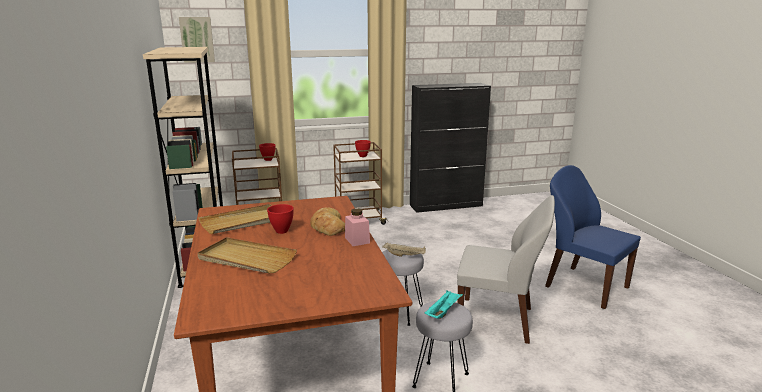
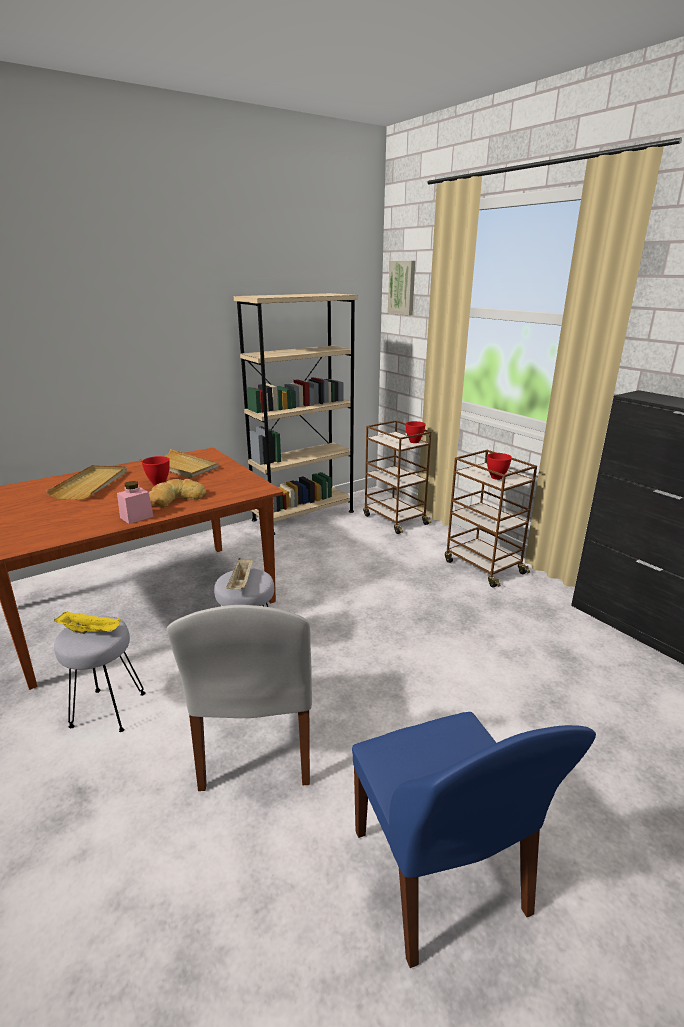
camera: 70 degrees right, 5 degrees up
turquoise tray [425,290,463,319] -> yellow tray [54,611,121,634]
blue chair [545,165,641,309] -> blue chair turned 135 degrees clockwise [352,712,596,968]

